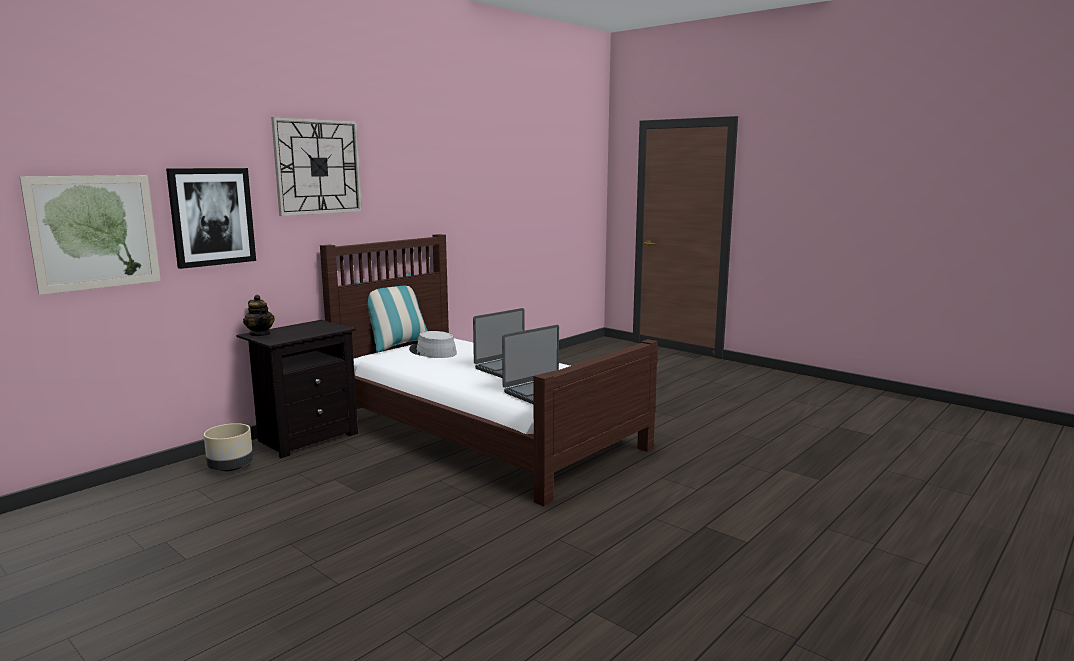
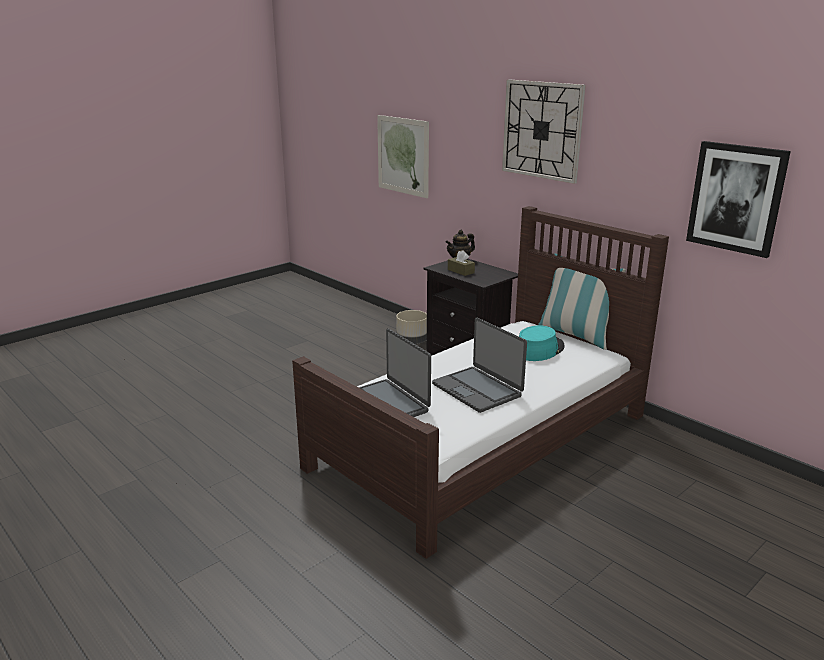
camera: 95 degrees right, 10 degrees up
picture [166,168,256,269] -> picture moved to [686,141,791,258]
grey hat [409,331,457,358] -> turquoise hat [519,325,564,361]
none -> brown tissue box [448,250,475,276]

